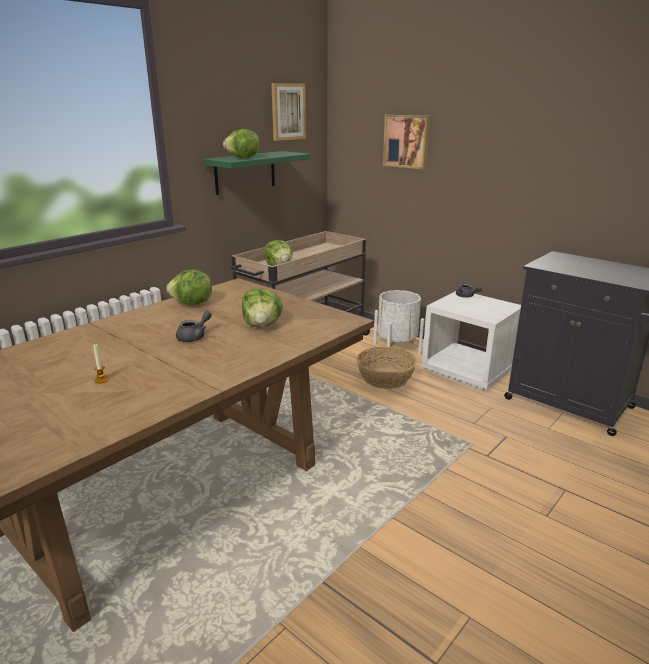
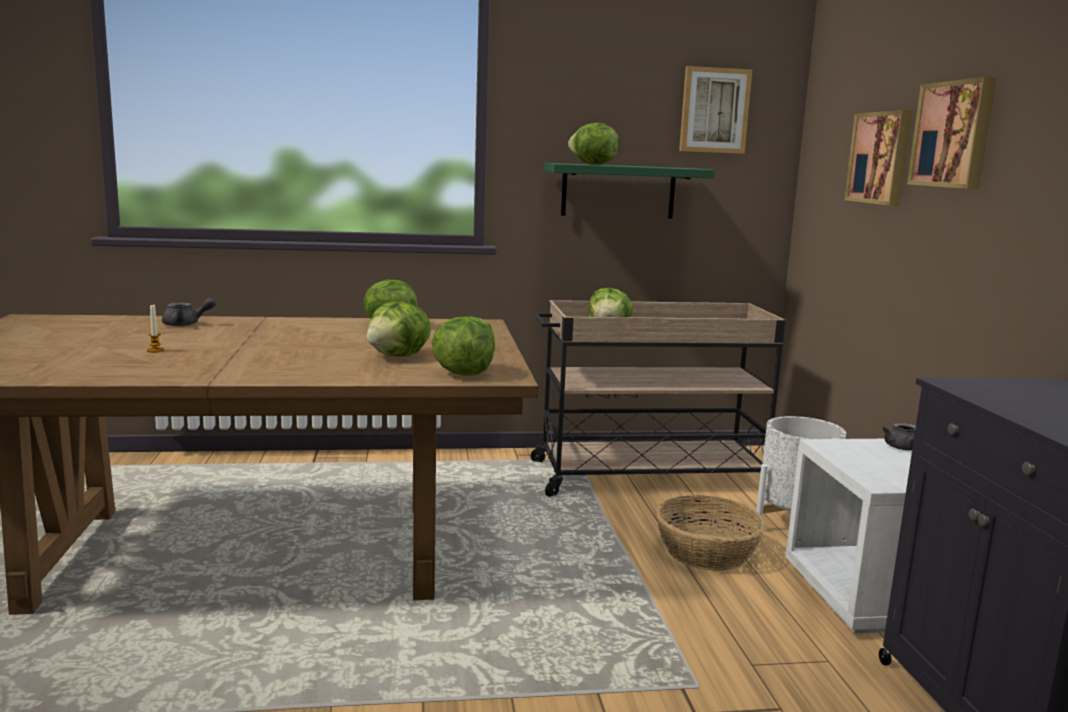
camera: 40 degrees right, 10 degrees down
grey teapot [176,311,212,342] -> grey teapot moved to [162,298,216,326]
none -> lettuce [432,316,495,376]
none -> picture [907,77,996,189]

